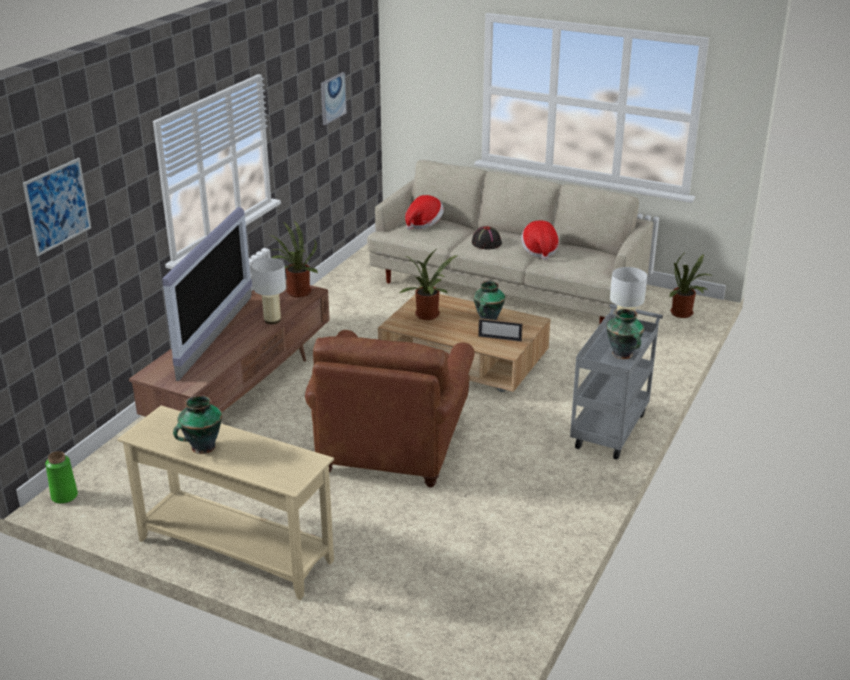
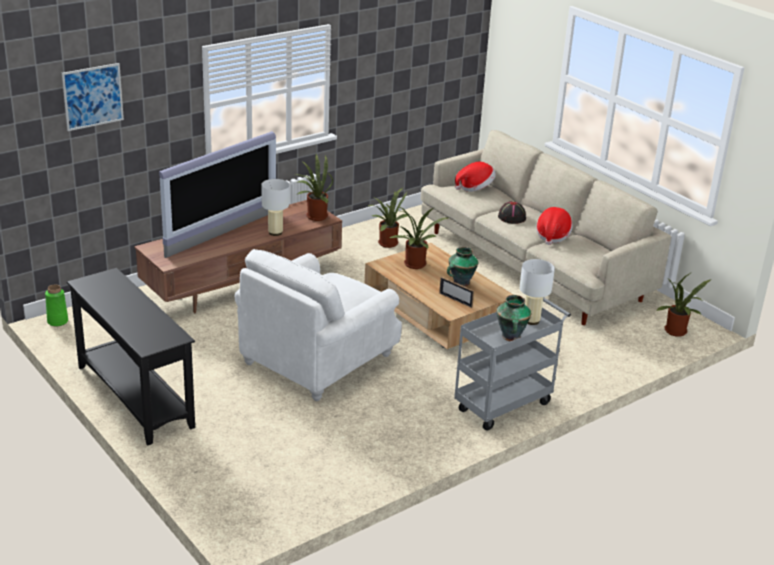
camera: 25 degrees right, 0 degrees up
beige console table [117,406,334,600] -> black console table [67,268,195,446]
vase [173,395,222,454] -> none
brown armchair [305,330,475,487] -> white armchair [235,249,402,401]
picture [321,72,347,125] -> none
none -> potted plant [368,188,408,248]

